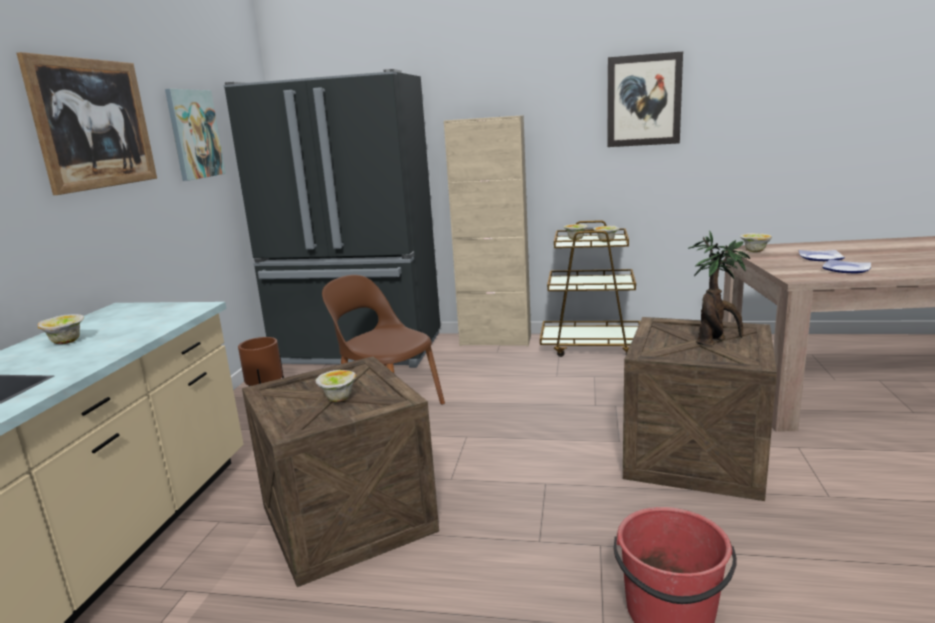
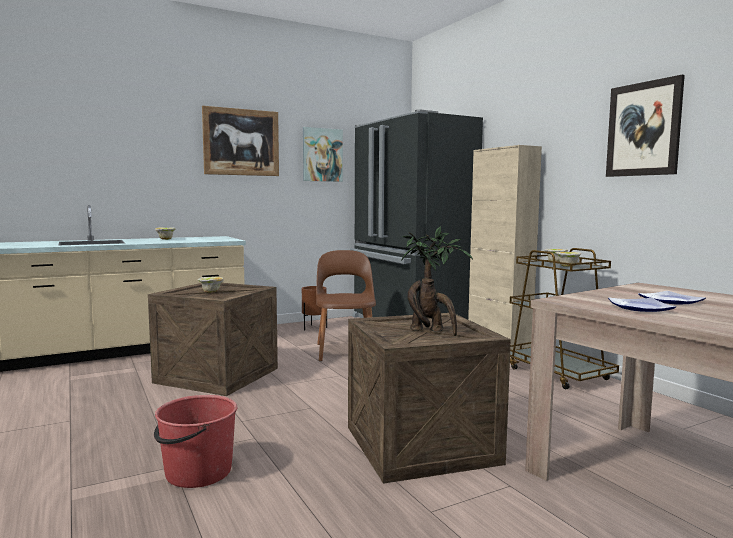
camera: 50 degrees right, 10 degrees down
bowl [740,233,772,252] -> none

